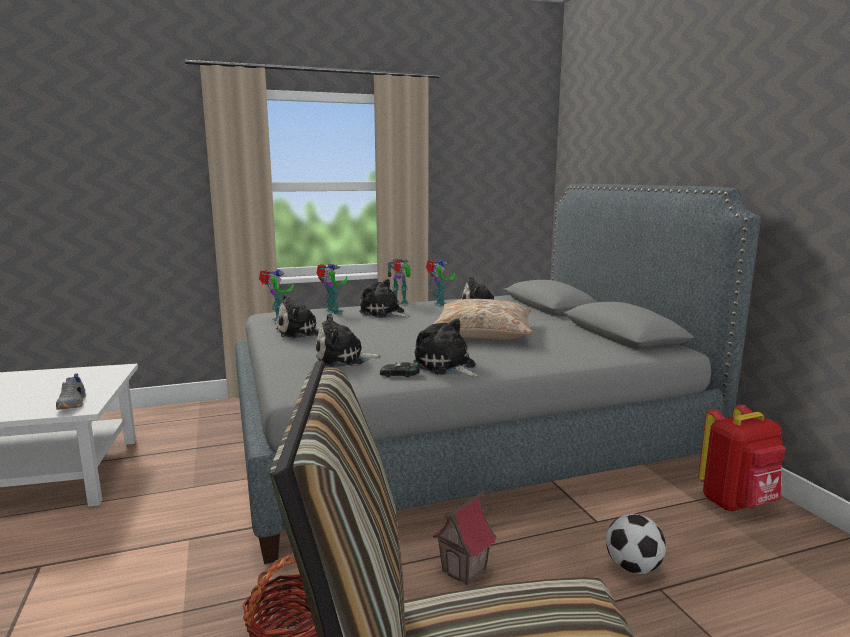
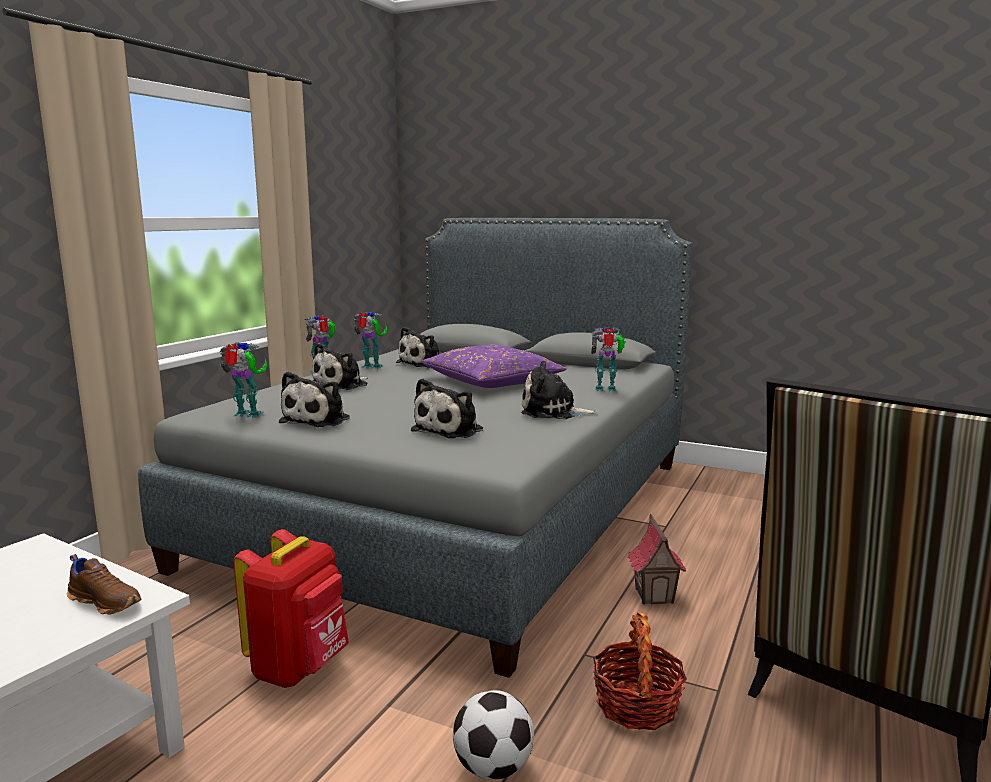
camera: 45 degrees left, 0 degrees up
grey shoe [56,373,86,410] -> brown shoe [67,554,141,614]
toy robot [316,264,347,314] -> toy robot moved to [591,327,626,392]
plush toy [359,279,409,318] -> plush toy turned 45 degrees counterclockwise [312,343,368,390]
toy car [380,362,420,377] -> none
beige pillow [433,299,533,340] -> purple pillow [421,345,567,388]
football [606,513,666,574] -> football moved to [453,690,534,780]
red backpack [698,405,785,511] -> red backpack moved to [234,529,349,688]

